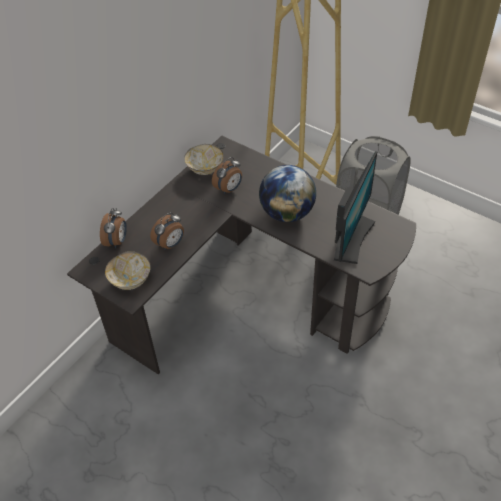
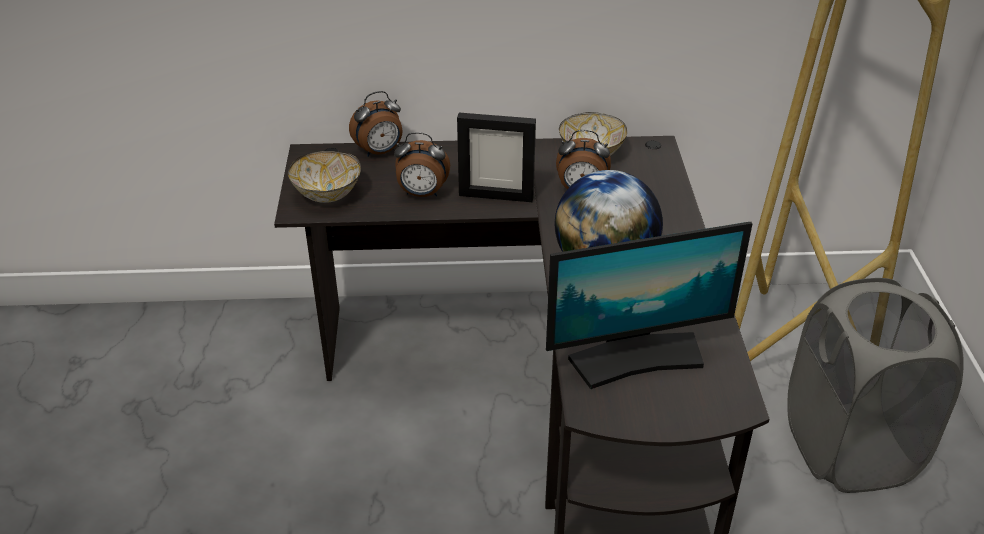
camera: 50 degrees right, 10 degrees down
none -> picture frame [457,113,536,202]

